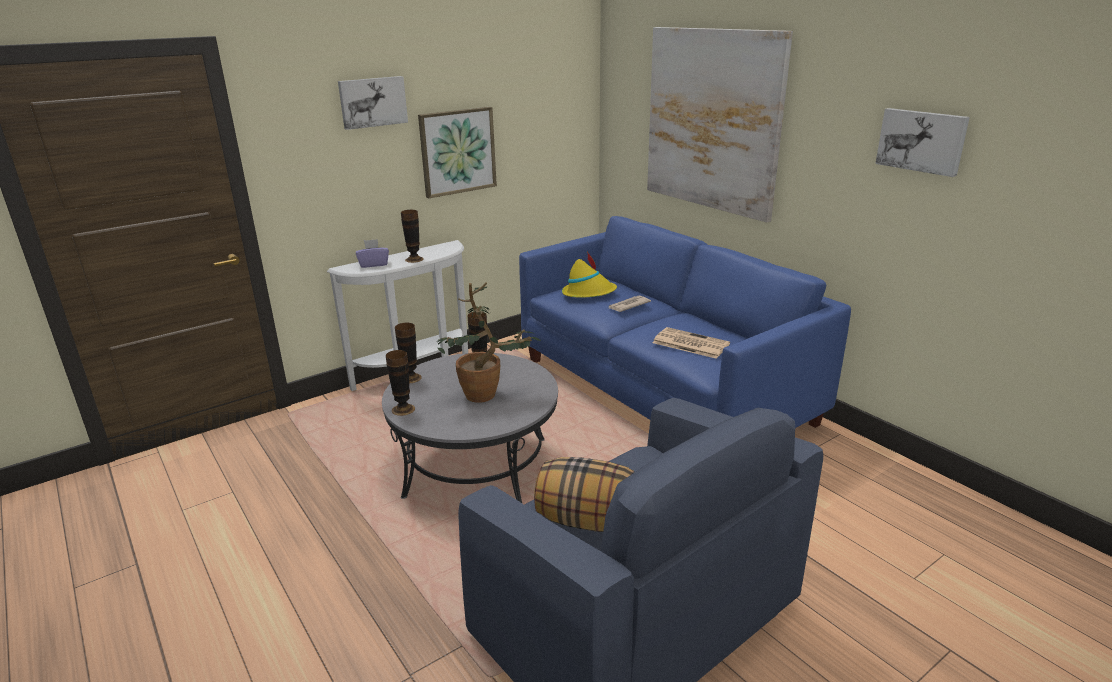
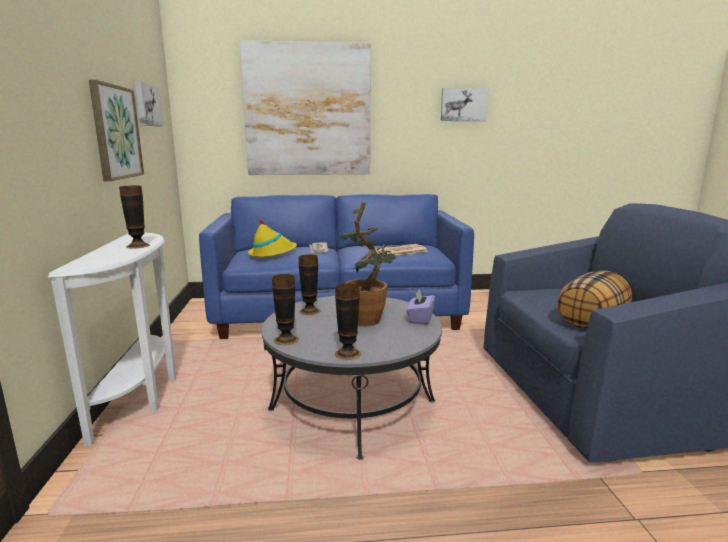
camera: 60 degrees left, 10 degrees down
picture [338,76,408,130] -> picture moved to [135,82,164,127]
purple tissue box [356,239,389,268] -> purple tissue box moved to [407,288,435,325]

